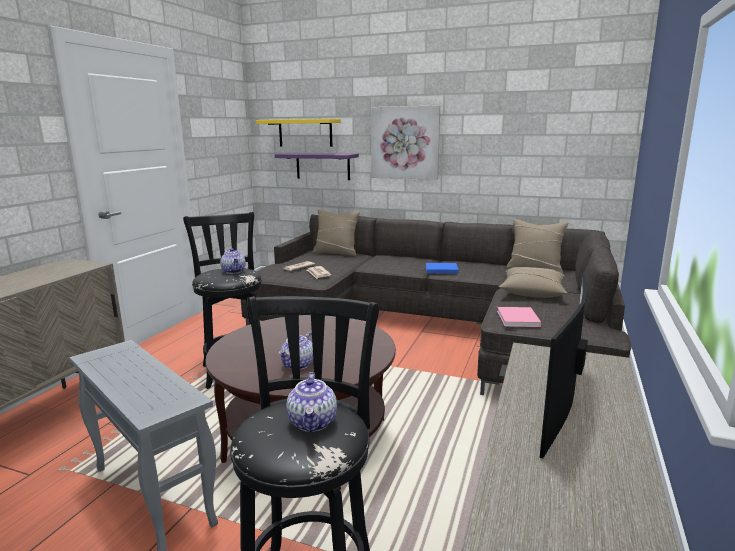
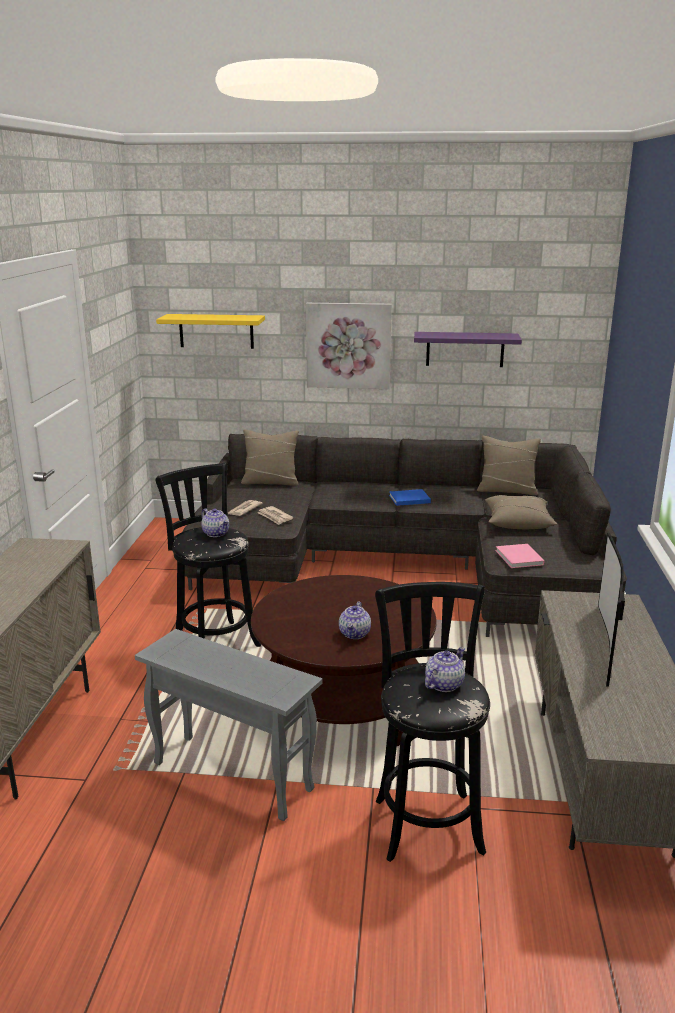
camera: 15 degrees left, 5 degrees up
purple shelf [275,153,359,180] -> purple shelf moved to [414,332,522,367]
teapot [286,372,337,432] -> teapot turned 120 degrees counterclockwise [425,647,465,692]

